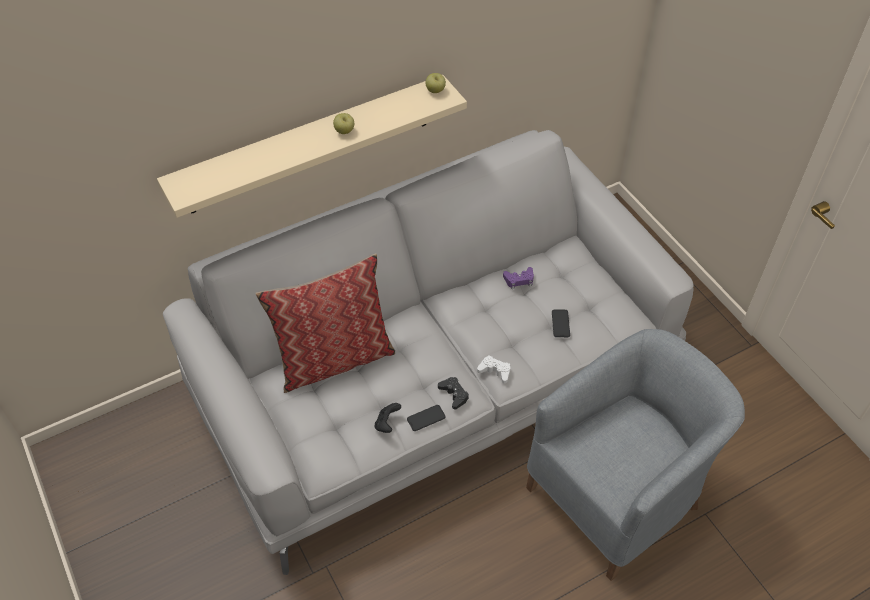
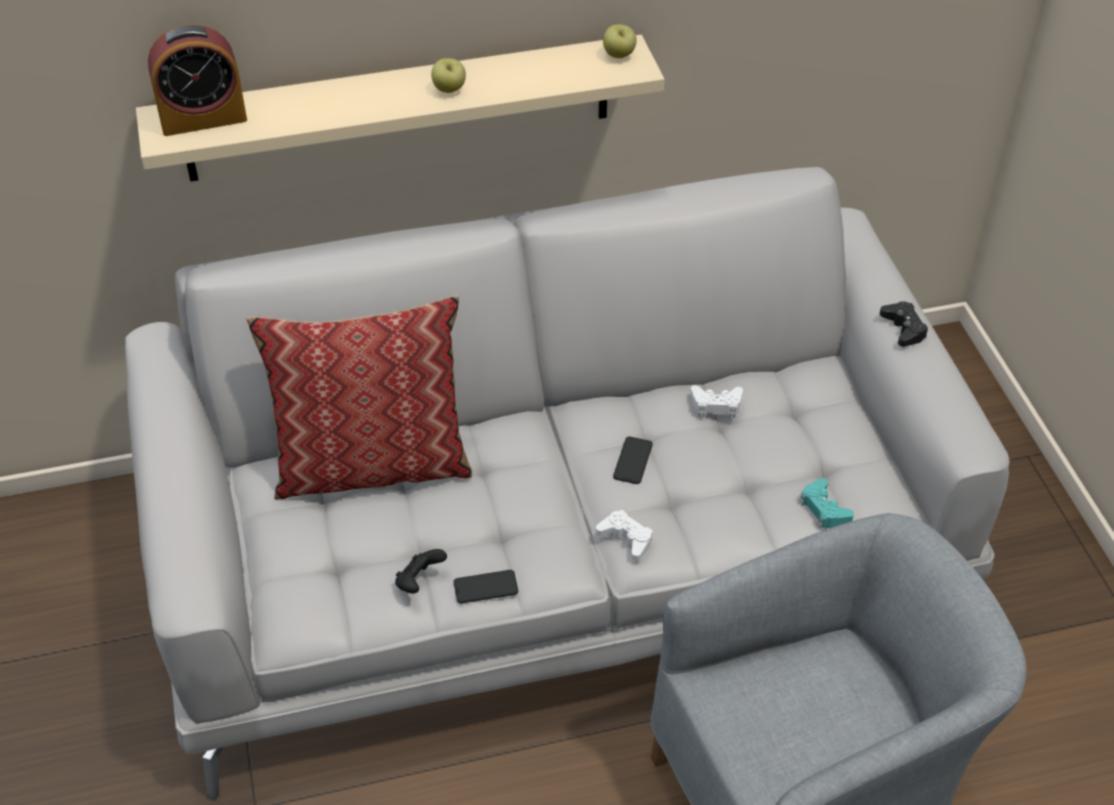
camera: 15 degrees right, 5 degrees down
black game controller [438,377,469,410] -> black game controller moved to [880,301,928,347]
purple game controller [503,267,534,289] -> white game controller [690,385,743,418]
phone [552,310,570,337] -> phone moved to [613,437,653,484]
none -> alarm clock [148,24,247,136]
none -> turquoise game controller [799,478,854,528]

